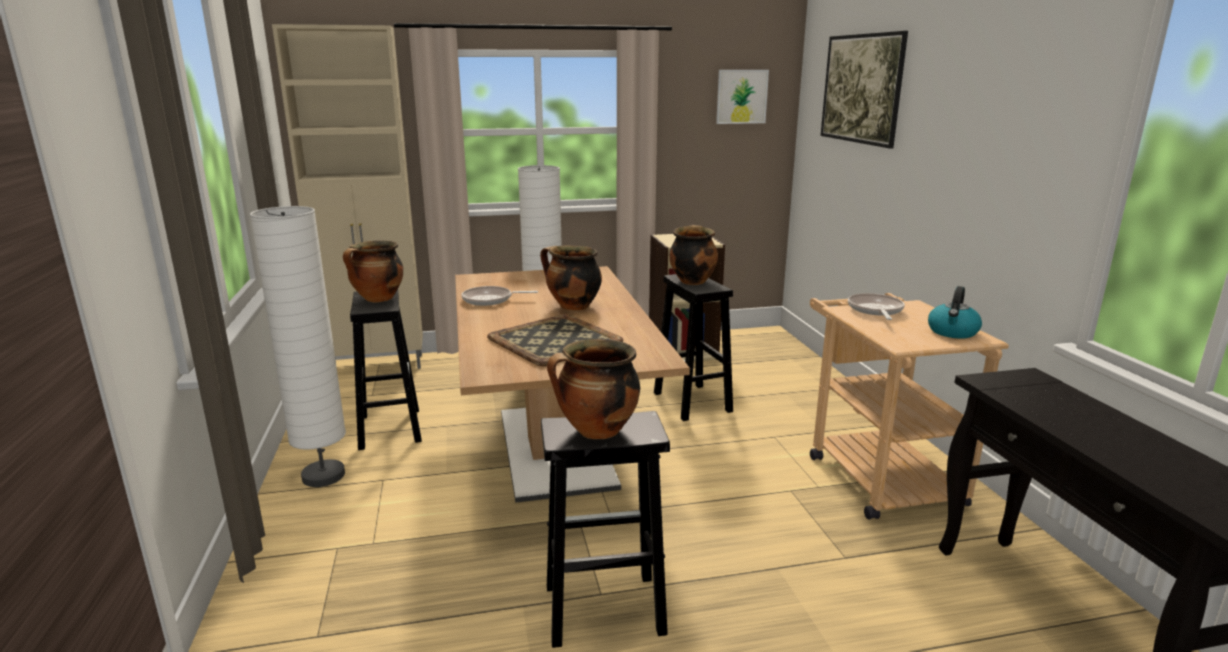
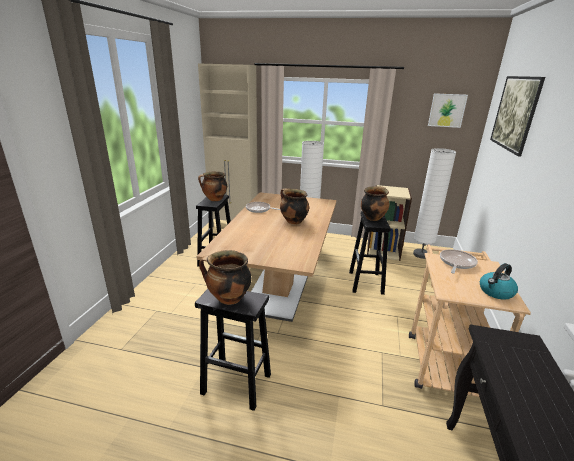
camera: 25 degrees right, 5 degrees up
white floor lamp [250,206,346,487] -> white floor lamp moved to [413,148,456,259]
tray [487,314,623,366] -> none

